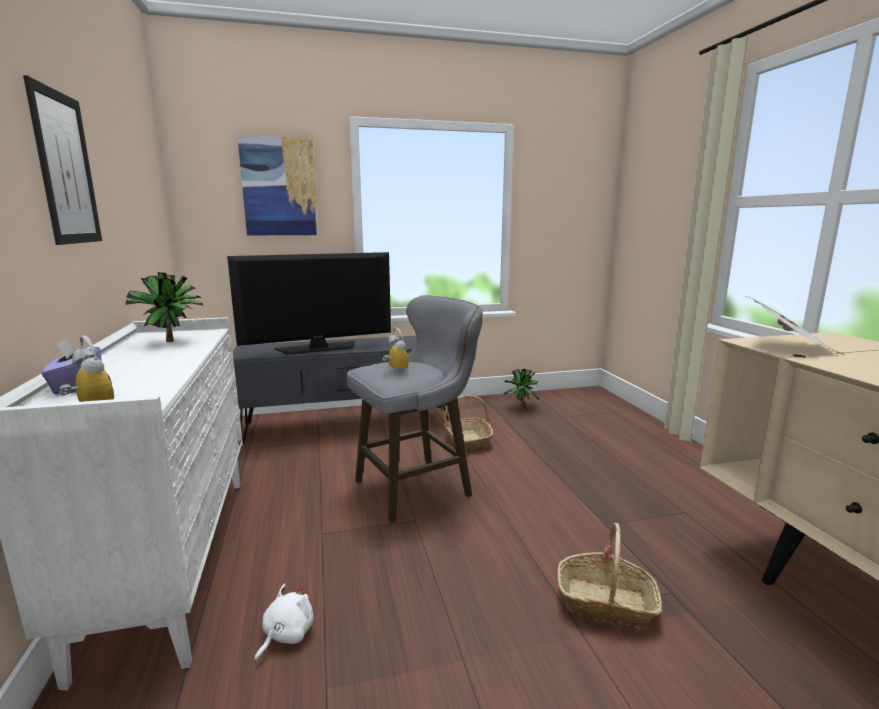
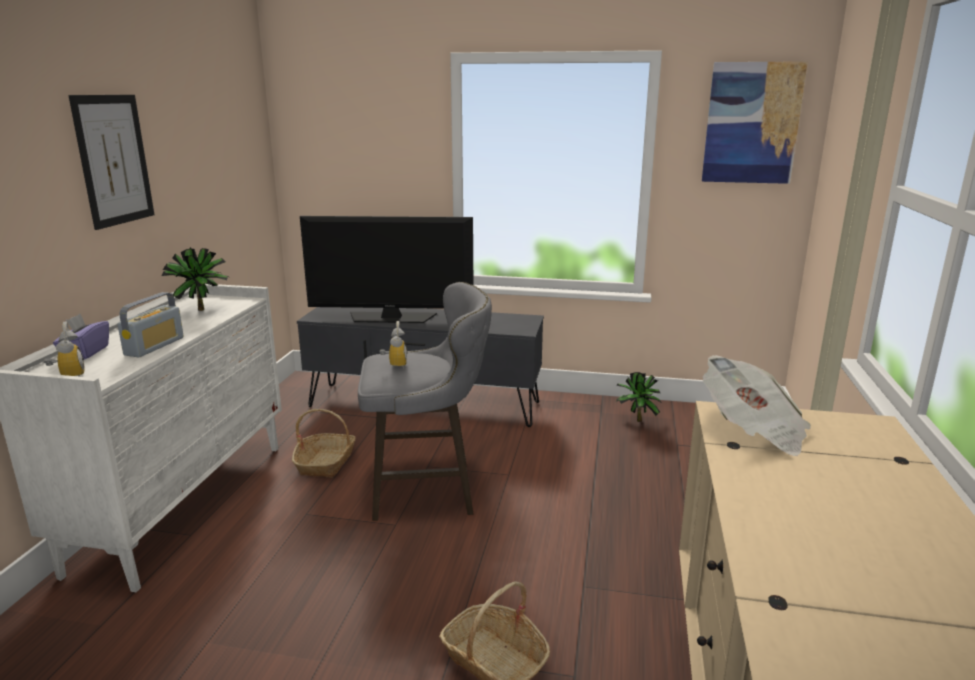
camera: 25 degrees right, 5 degrees up
picture [237,135,318,235] -> picture moved to [702,61,808,184]
white plush toy [254,584,313,662] -> none
basket [444,395,493,451] -> basket moved to [292,409,356,478]
none -> radio [118,292,184,357]

